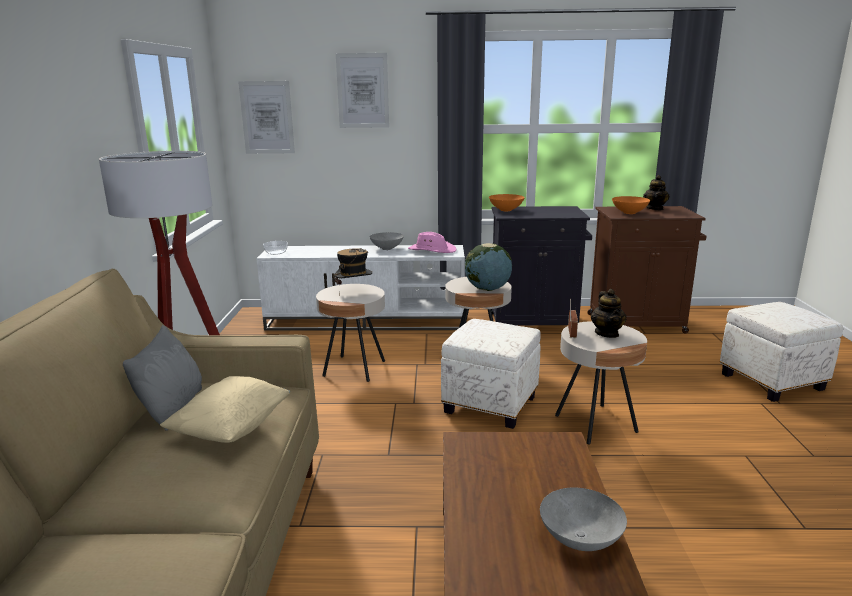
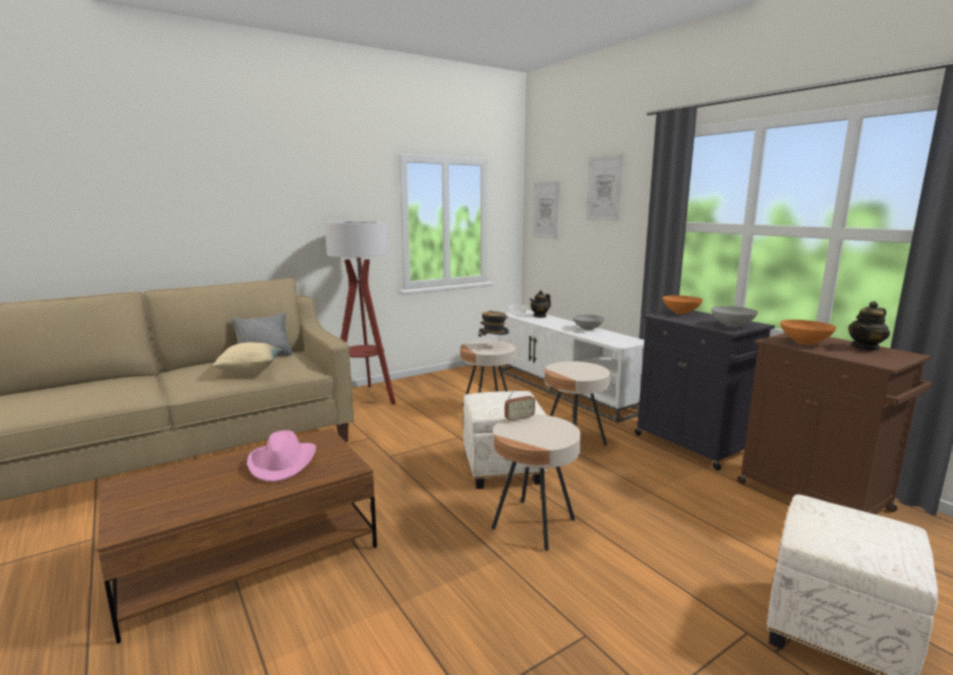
camera: 55 degrees right, 5 degrees down
pink hat [408,232,456,253] -> pink hat moved to [247,430,316,482]
globe [465,243,512,291] -> none
grey bowl [540,488,627,551] -> grey bowl moved to [711,306,758,327]
teapot [591,289,627,338] -> teapot moved to [530,290,551,318]

